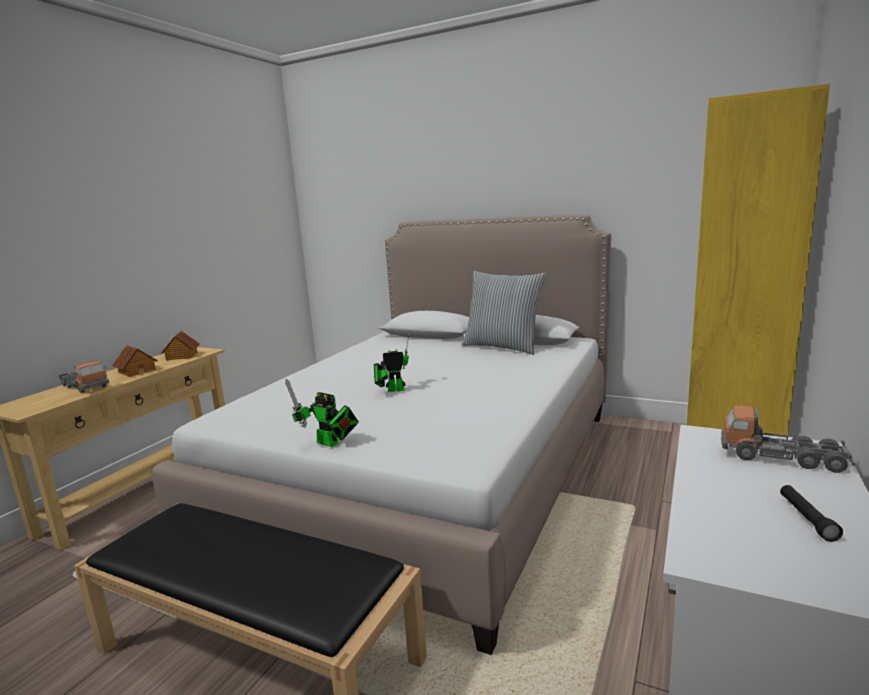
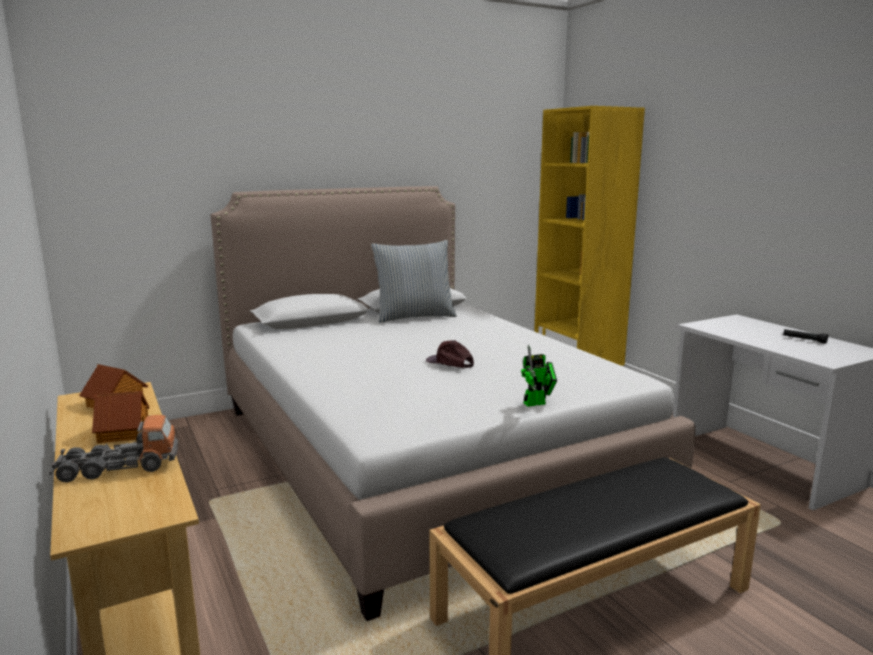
camera: 55 degrees left, 0 degrees up
toy robot [374,329,410,392] -> brown cap [426,340,474,368]
toy truck [721,406,855,473] -> none

